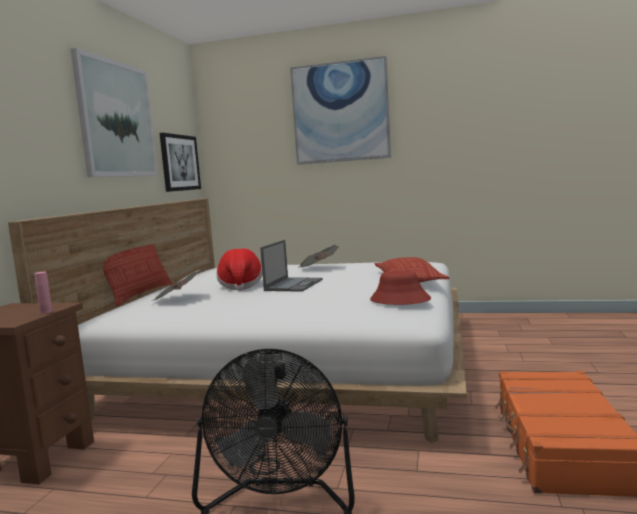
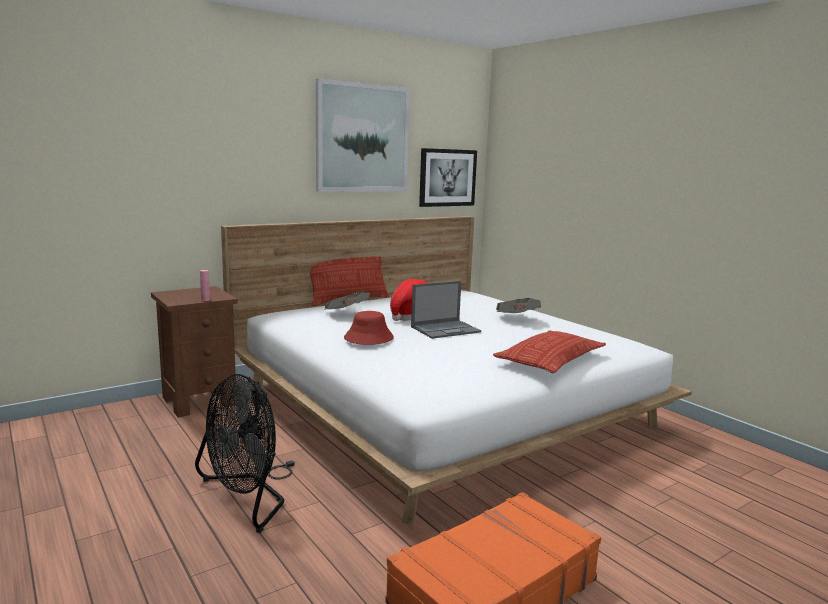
camera: 40 degrees right, 5 degrees up
picture [290,56,391,165] -> none
red hat [370,271,431,305] -> red hat moved to [344,311,394,345]

